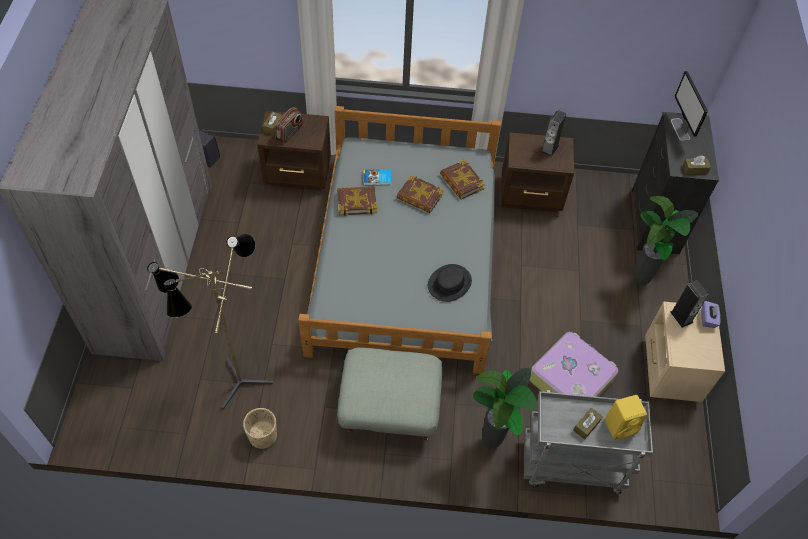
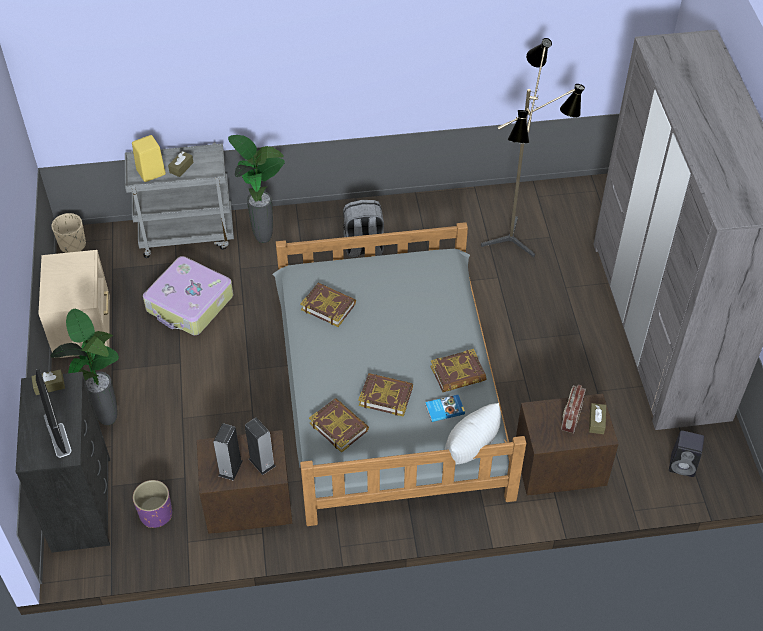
camera: 170 degrees right, 5 degrees down
beige planter [243,408,277,449] -> beige planter moved to [52,213,86,253]
grey ottoman [337,347,442,440] -> grey backpack [343,200,384,258]
black hat [428,264,472,302] -> book [300,283,356,327]
speaker [670,280,709,328] -> speaker moved to [245,418,276,475]
purple tissue box [701,301,720,328] -> none
none -> purple planter [133,480,172,528]
none -> white pillow [444,403,501,465]

